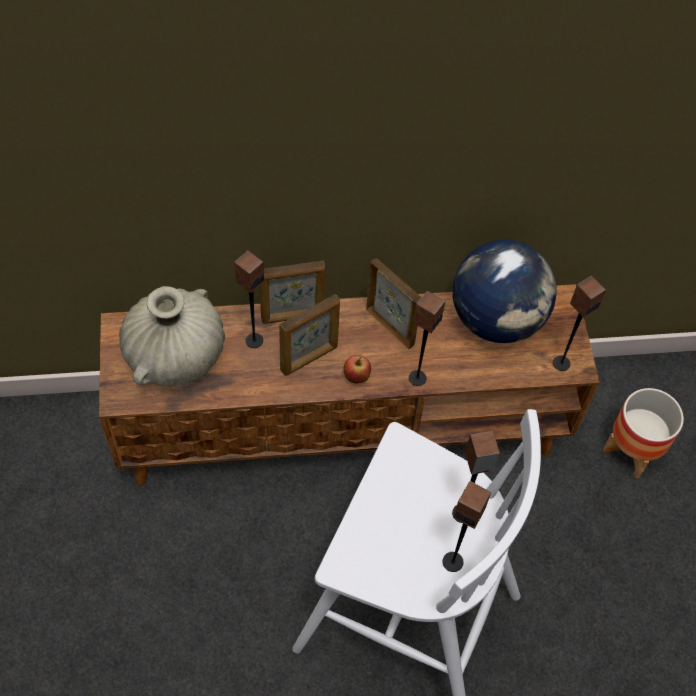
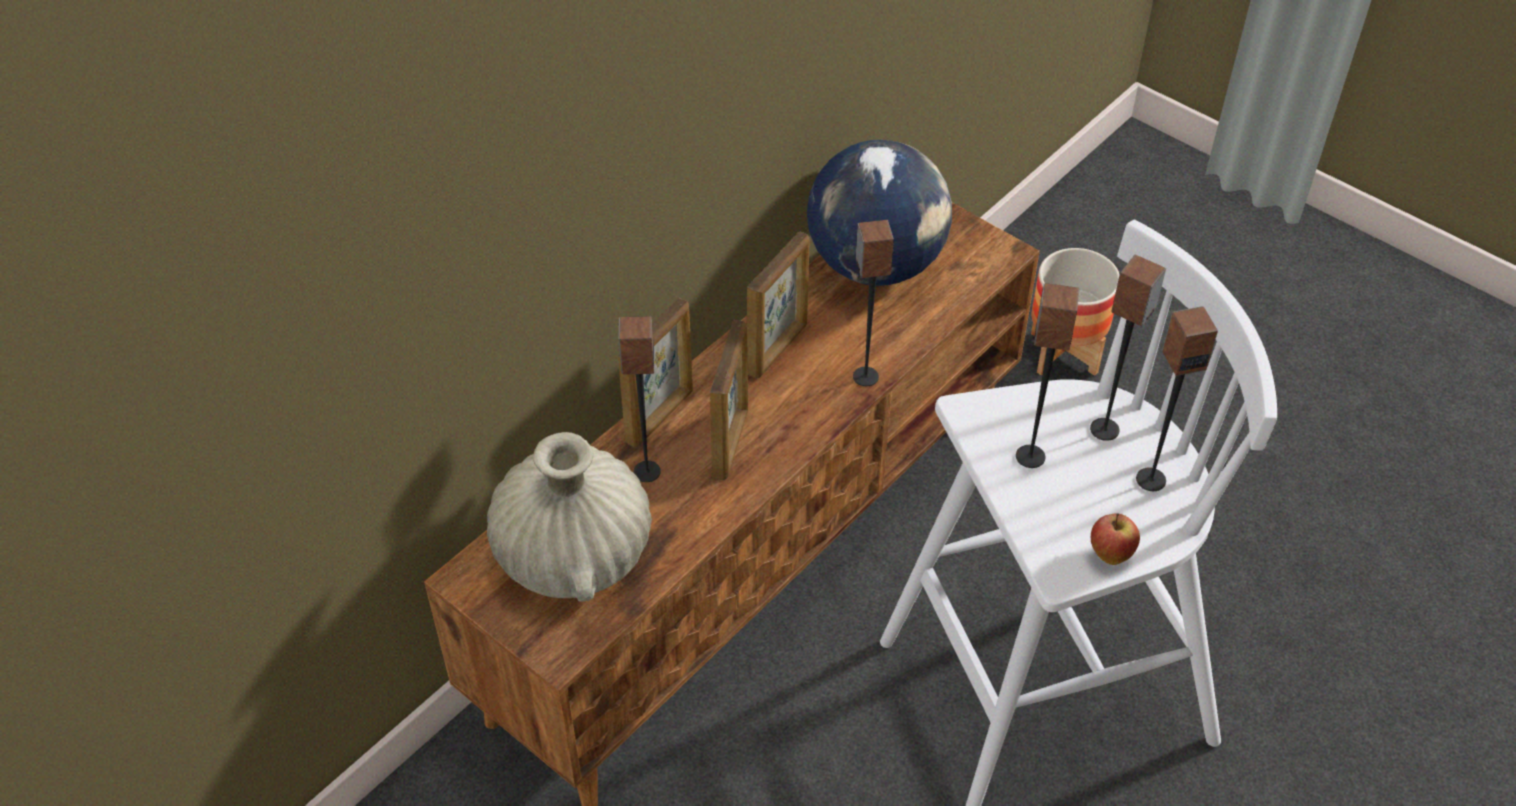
camera: 40 degrees left, 10 degrees down
apple [343,355,371,384] -> apple moved to [1091,513,1140,565]
picture frame [366,258,422,349] -> picture frame turned 120 degrees clockwise [747,231,809,379]
speaker [553,275,606,371] -> speaker moved to [1016,283,1079,468]

